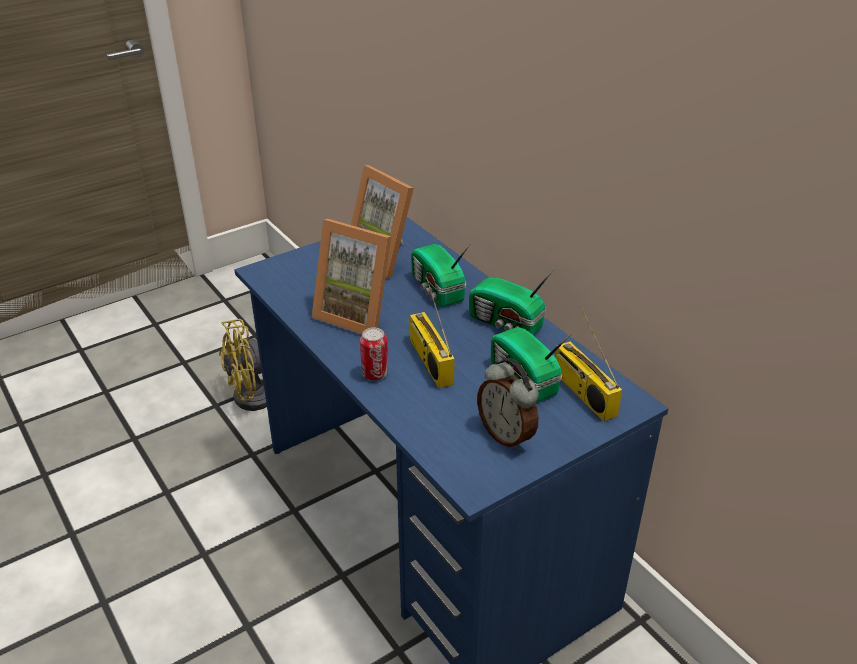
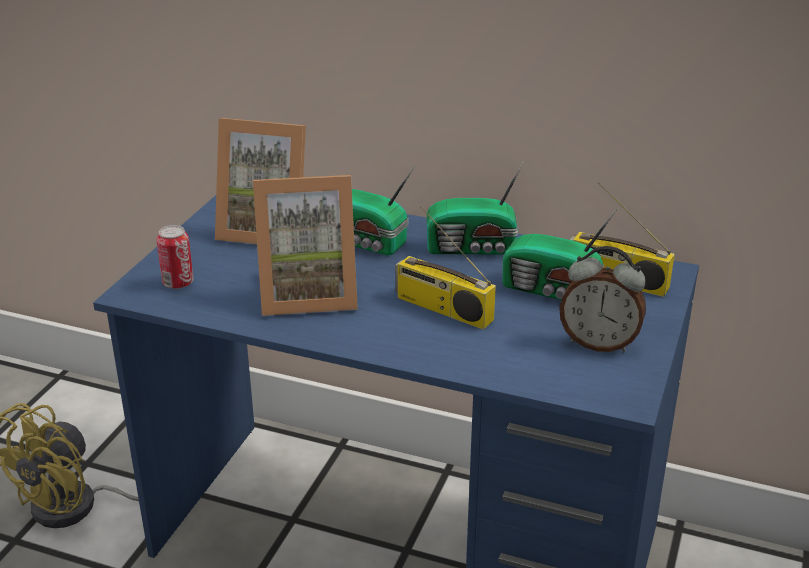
camera: 35 degrees left, 5 degrees down
can [360,327,388,380] -> can moved to [156,225,194,289]

